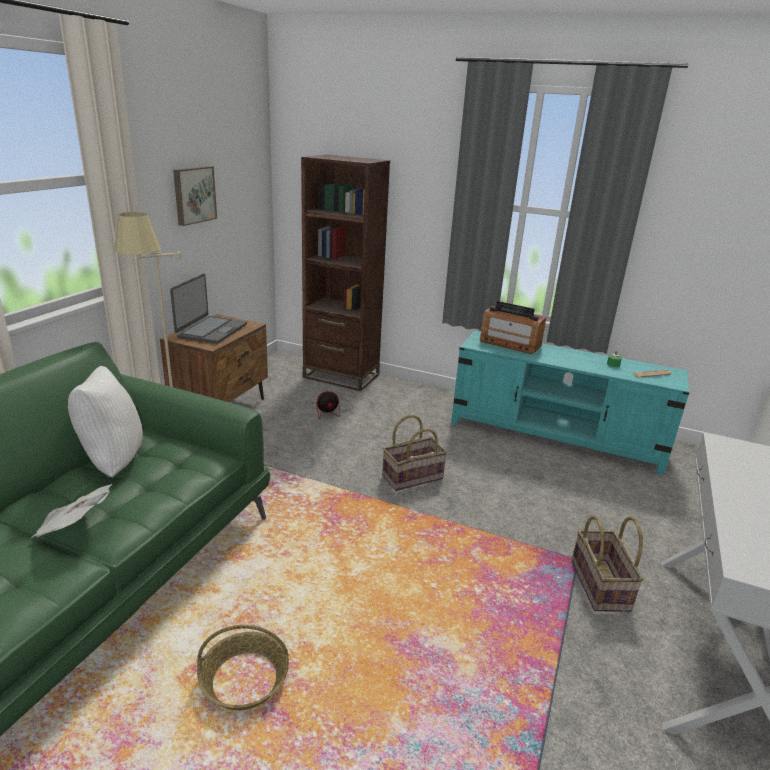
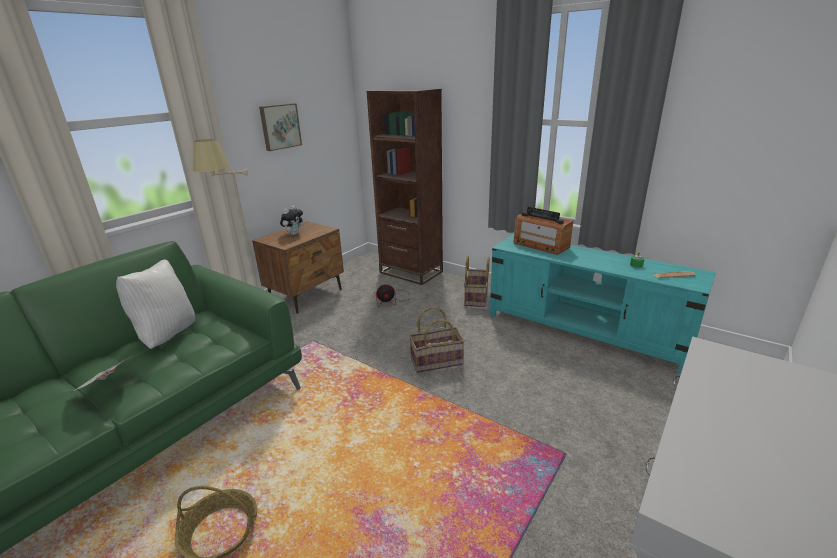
camera: 15 degrees right, 0 degrees up
laptop [170,274,247,344] -> plush toy [280,206,303,235]
basket [571,516,643,612] -> basket moved to [464,256,489,307]

